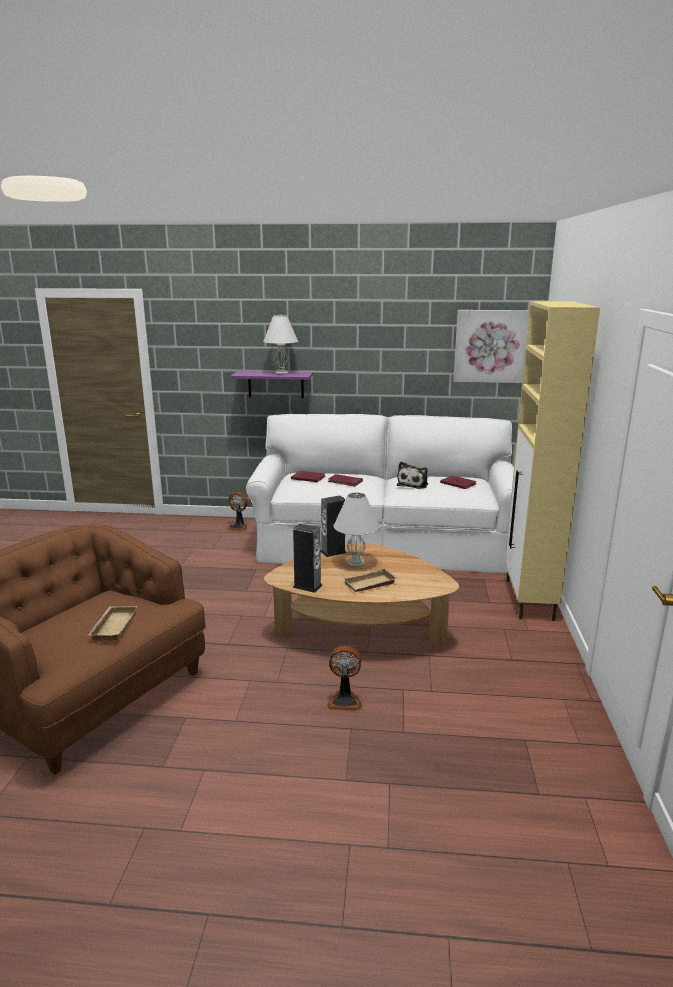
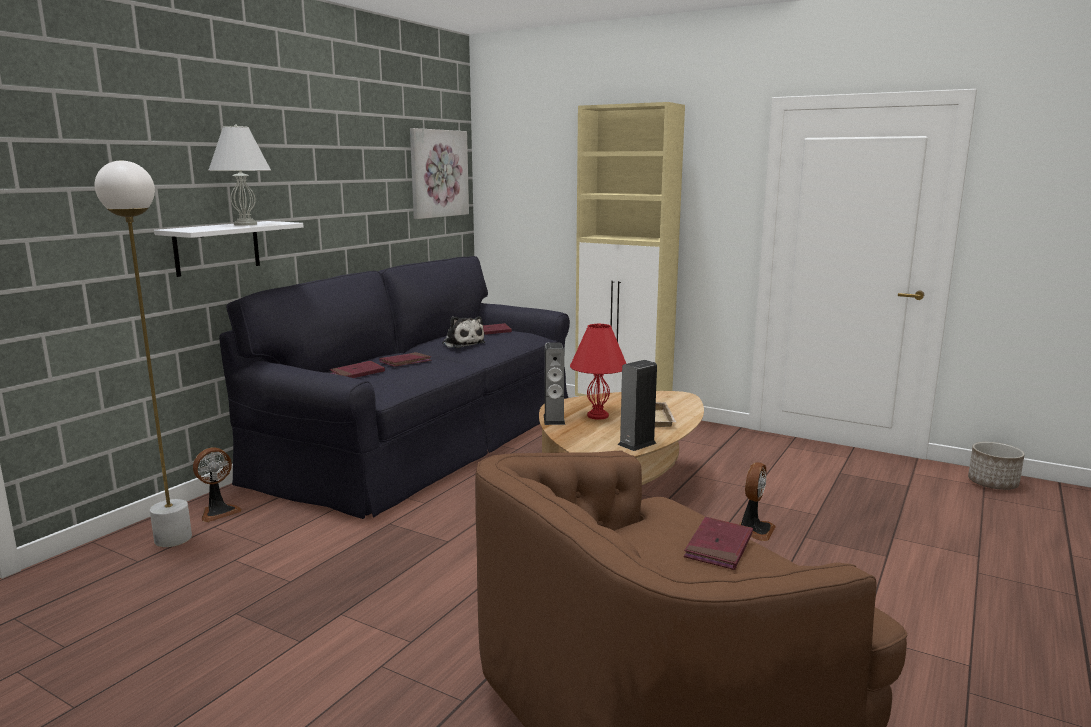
camera: 65 degrees left, 5 degrees down
beige tray [88,606,137,641] -> red book [684,517,753,570]
purple shelf [231,371,313,398] -> white shelf [154,221,304,277]
white sofa [246,414,514,573] -> black sofa [219,256,570,519]
white table lamp [334,492,380,568] -> red table lamp [570,324,626,420]
none -> white floor lamp [95,160,192,547]
none -> planter [968,442,1025,490]

